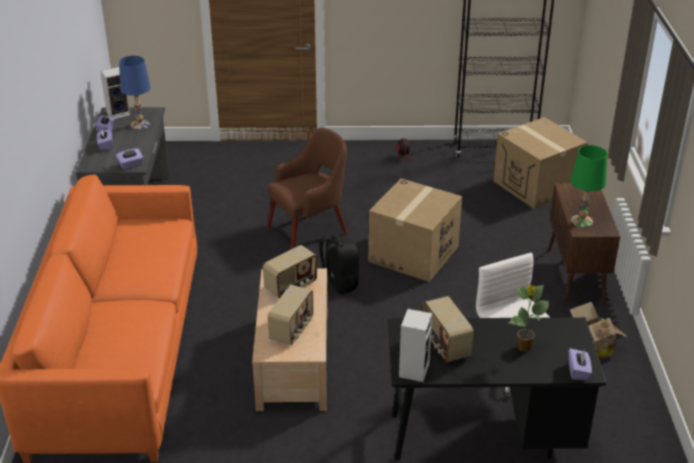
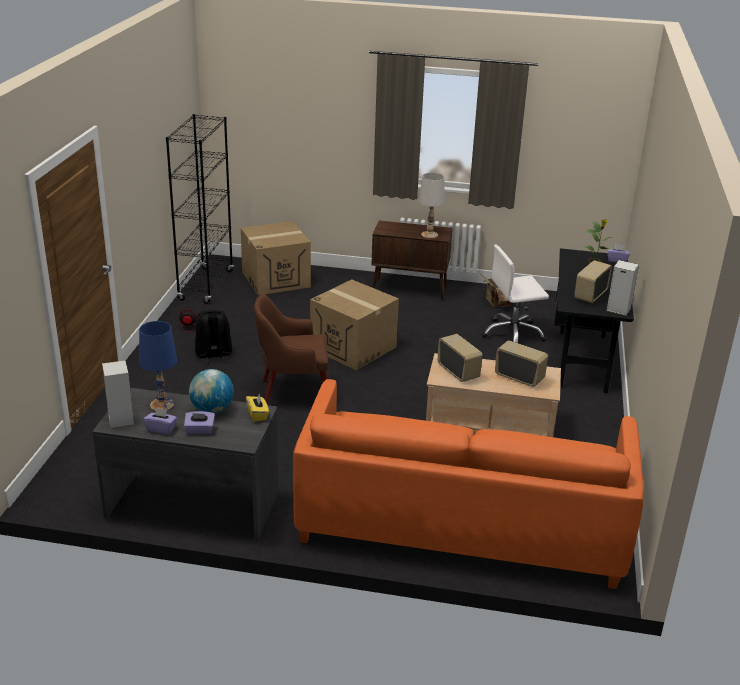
camera: 80 degrees left, 5 degrees down
purple tissue box [116,149,143,170] -> yellow tissue box [246,395,269,422]
brown armchair [267,128,348,249] -> brown armchair turned 75 degrees counterclockwise [254,294,328,405]
black backpack [319,235,359,294] -> black backpack moved to [195,310,232,365]
radio [423,296,474,362] -> radio turned 135 degrees clockwise [574,260,612,303]
green table lamp [571,145,608,228] -> white table lamp [419,173,445,239]
none -> globe [189,369,234,413]

